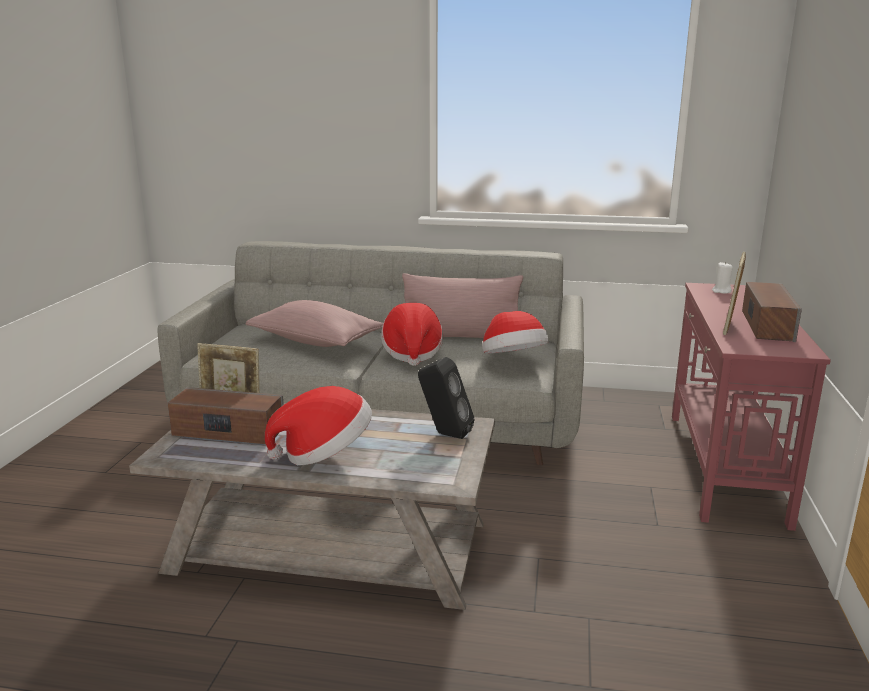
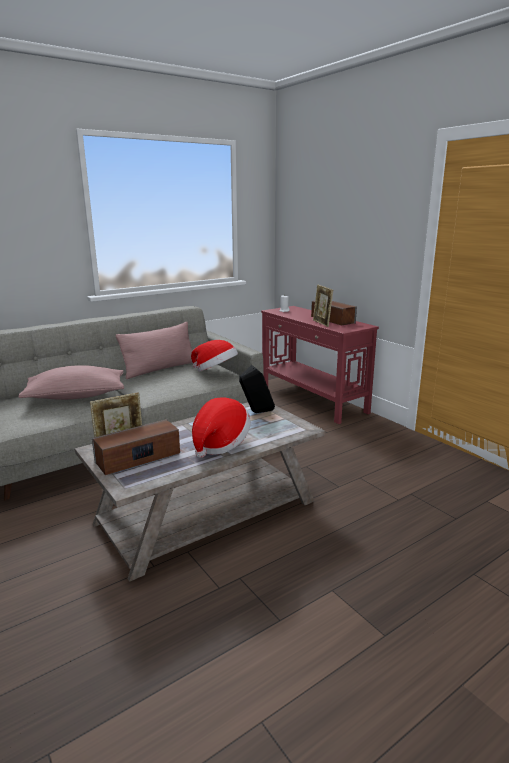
camera: 45 degrees left, 0 degrees up
hat [381,303,443,366] -> none

